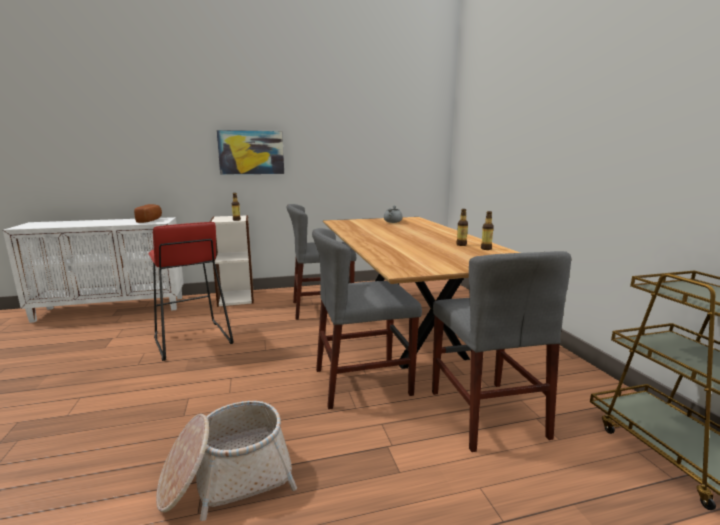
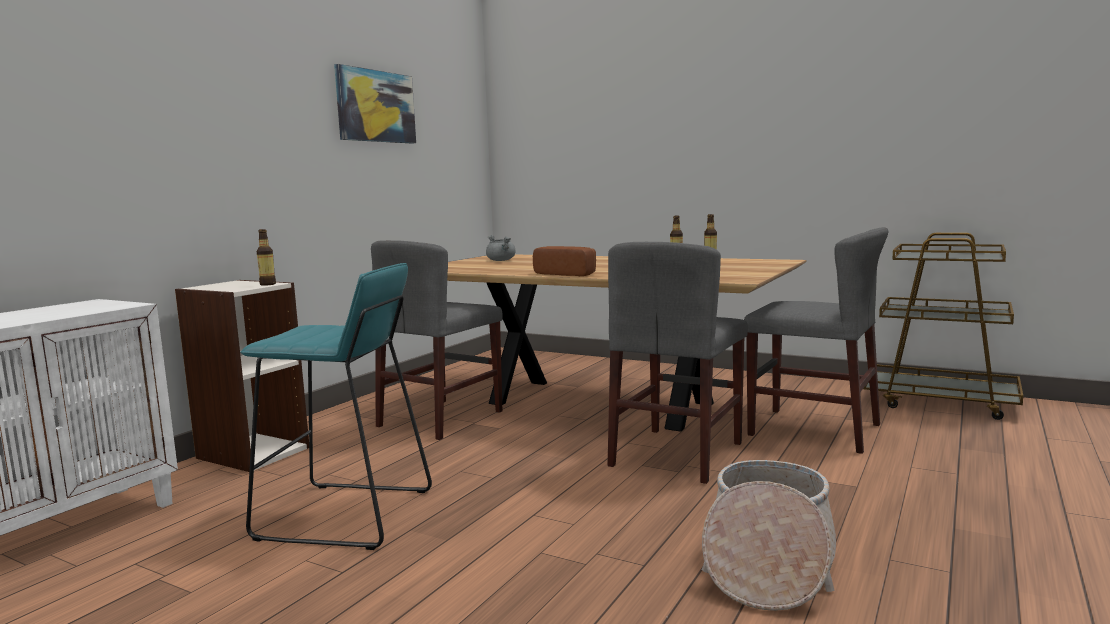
camera: 45 degrees left, 5 degrees down
bread [134,204,162,223] -> bread moved to [533,246,596,276]
red stool [148,222,233,361] -> turquoise stool [240,263,432,550]
picture [216,130,284,175] -> picture moved to [334,64,416,144]

